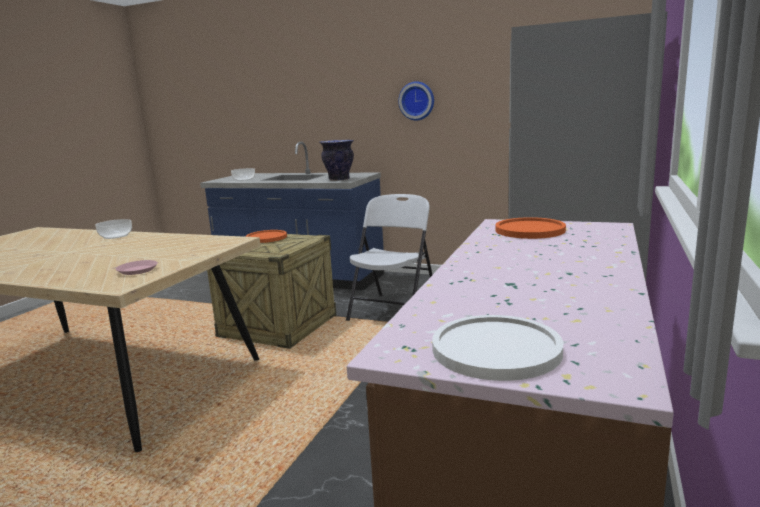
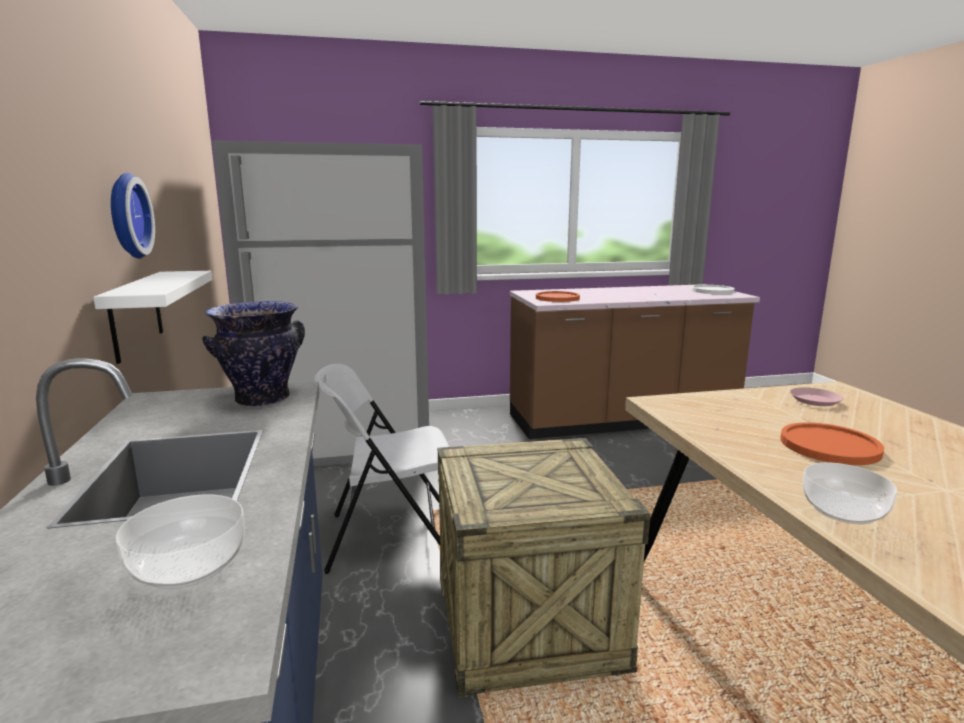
camera: 125 degrees left, 0 degrees up
orange plate [246,230,287,243] -> orange plate moved to [781,422,884,465]
none -> white shelf [93,271,212,364]

